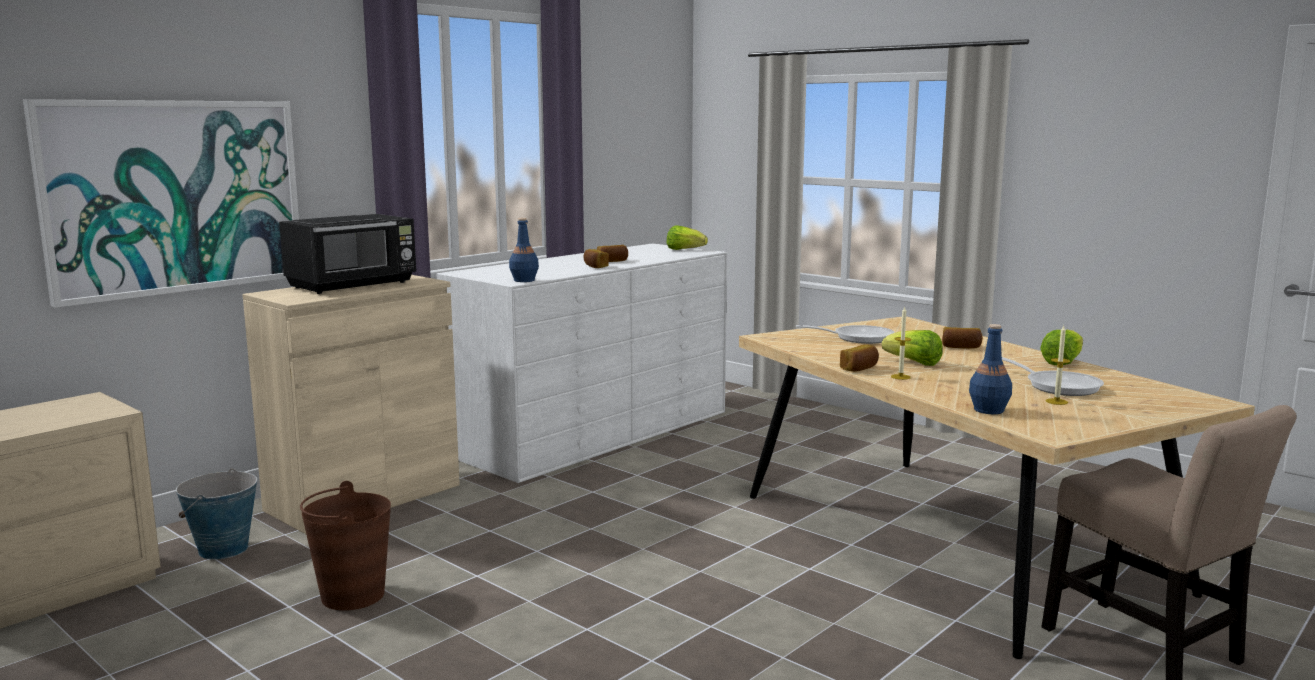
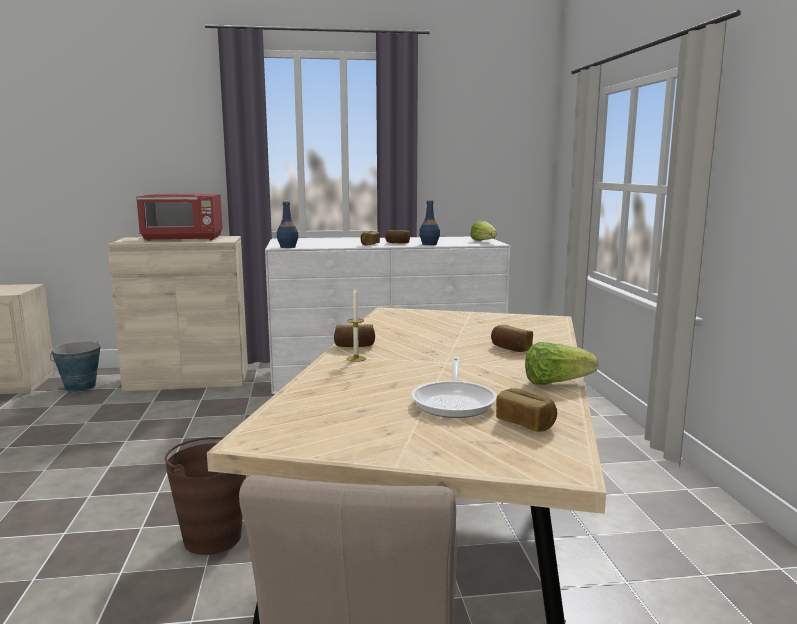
camera: 40 degrees right, 0 degrees up
picture [23,99,299,308] -> none
black microwave [279,214,416,294] -> red microwave [136,194,223,241]
brown bucket [300,481,391,611] -> brown bucket moved to [165,434,246,555]
frying pan [796,325,895,344] -> none
lettuce [882,330,943,366] -> none
blue bottle [969,324,1012,414] -> blue bottle moved to [419,199,440,245]
candle [1046,326,1070,405] -> none
none -> bread [496,388,557,432]

